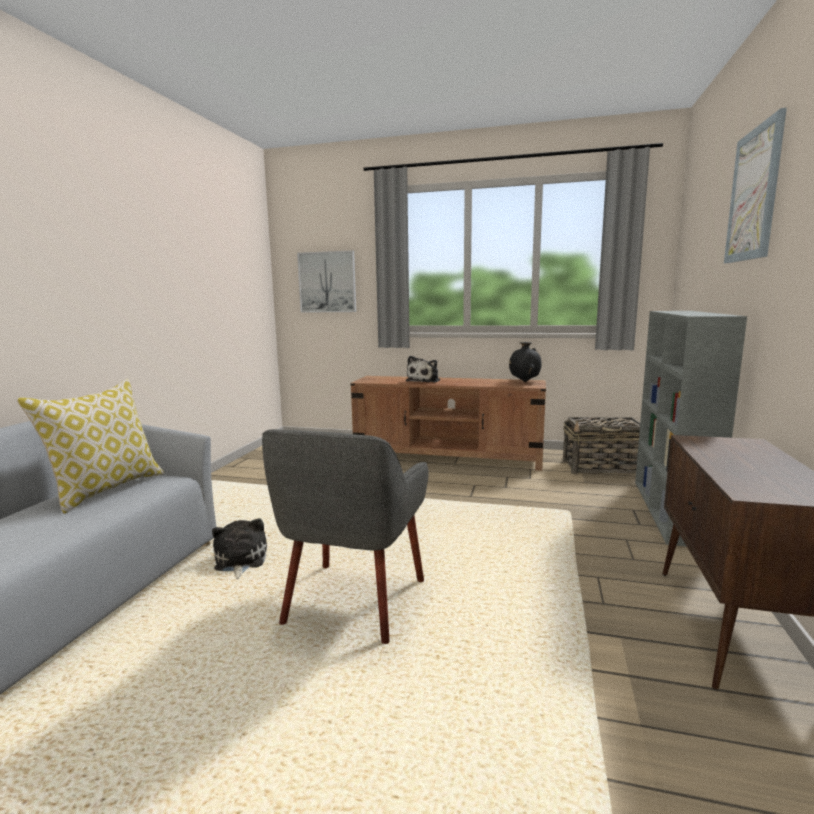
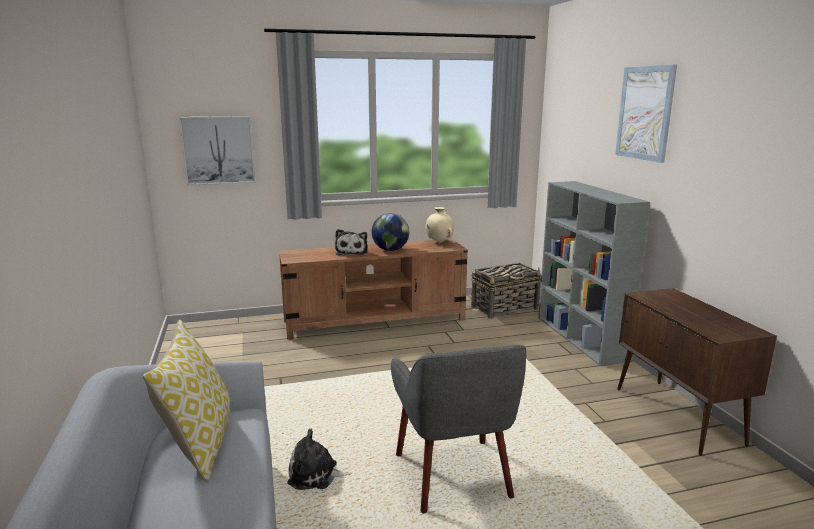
camera: 30 degrees left, 5 degrees up
plush toy [212,518,267,579] -> plush toy turned 45 degrees counterclockwise [287,429,351,490]
black vase [509,342,542,382] -> beige vase [426,207,454,243]
none -> globe [372,213,409,251]

